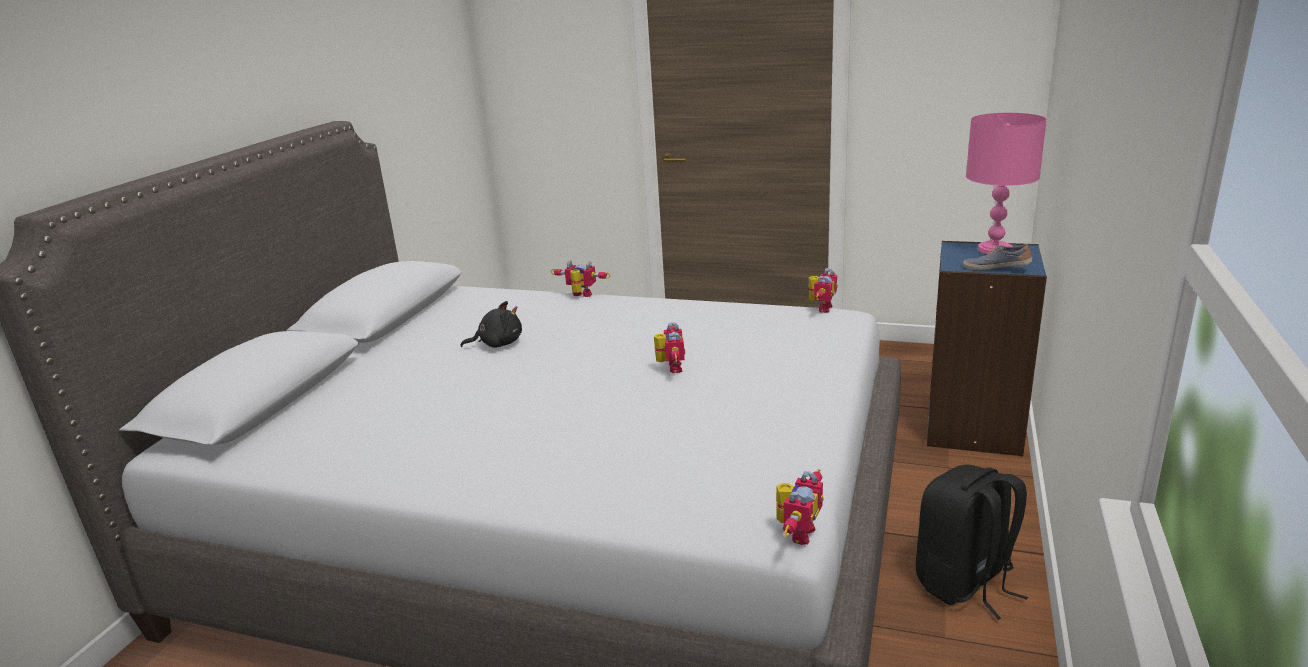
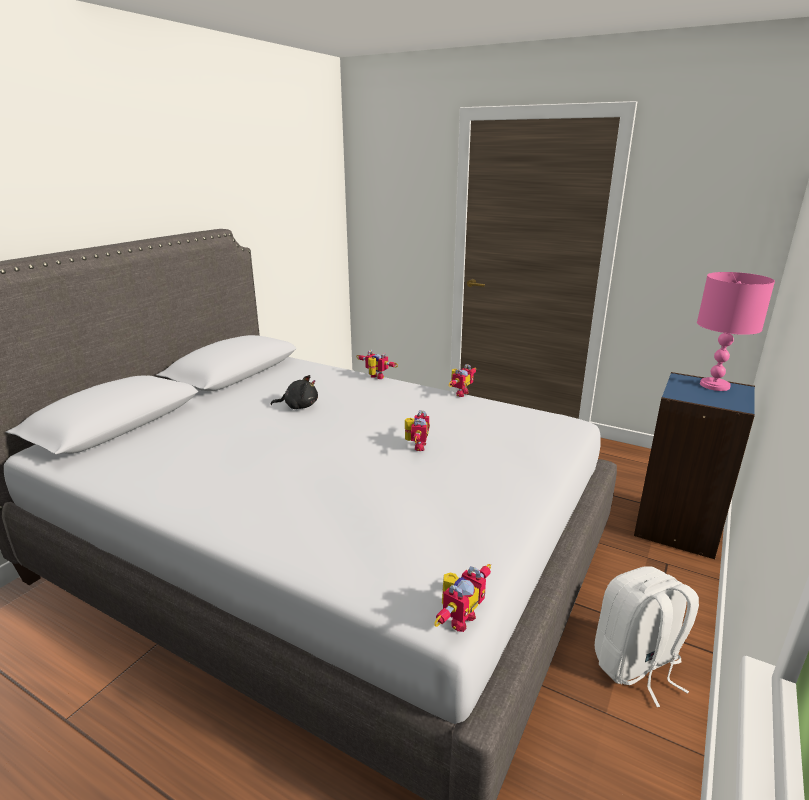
camera: 10 degrees right, 0 degrees up
toy robot [809,268,838,313] -> toy robot moved to [449,364,476,397]
black backpack [916,464,1028,620] -> white backpack [595,566,699,707]
shoe [963,244,1032,270] -> none

